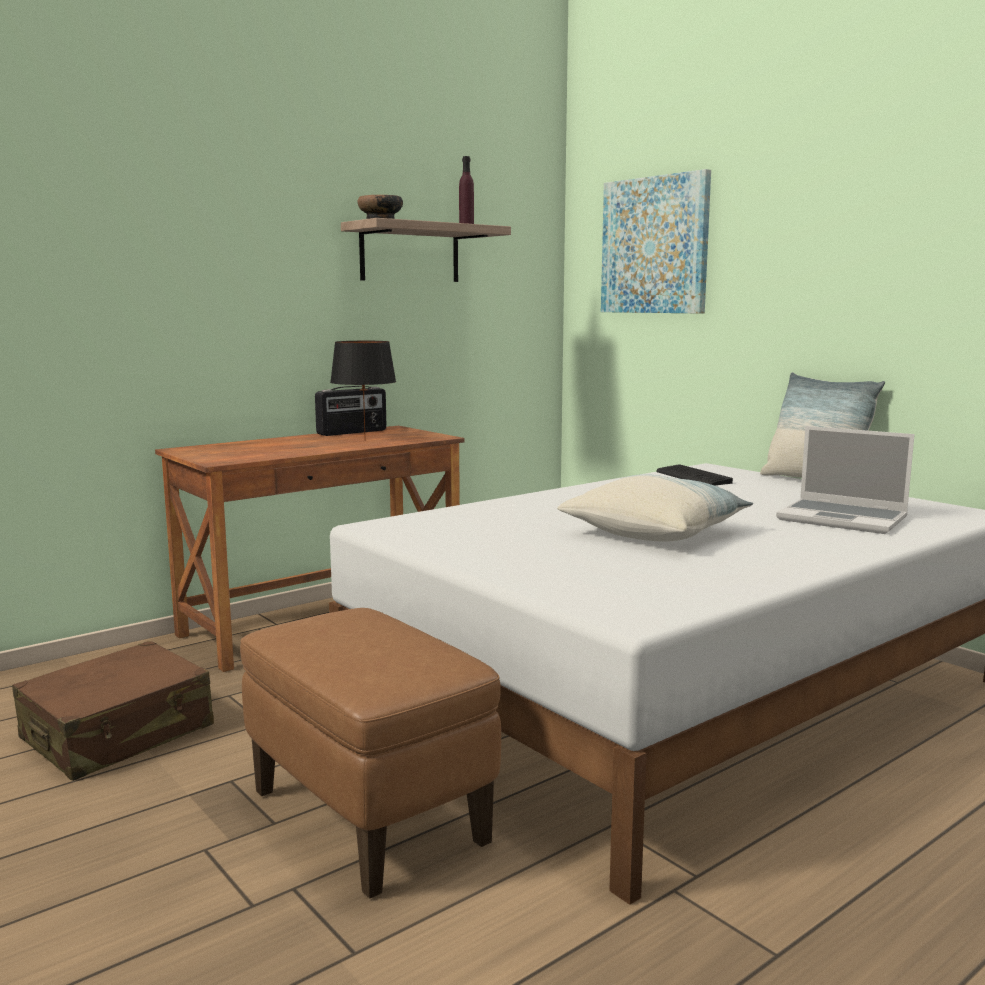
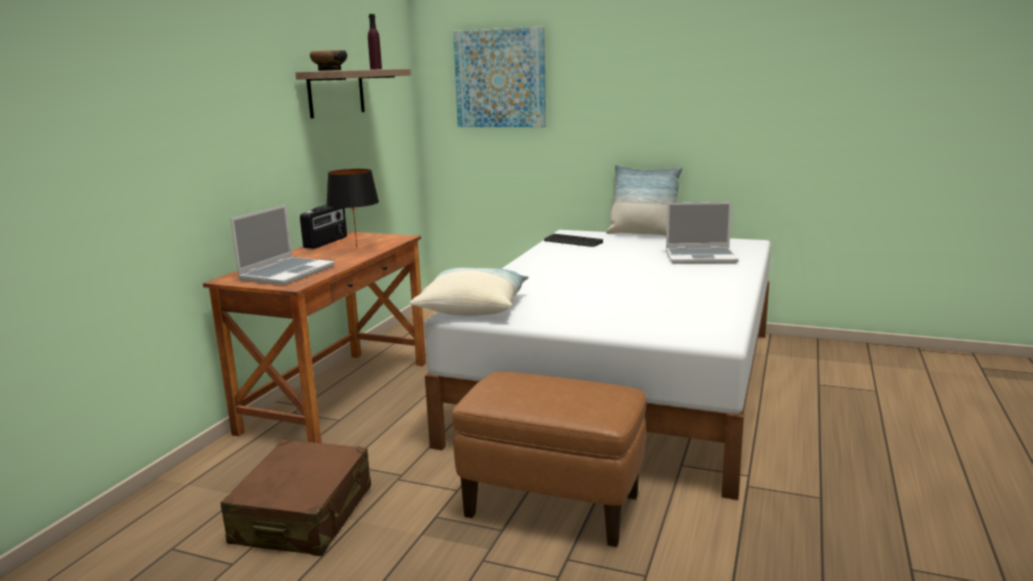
camera: 30 degrees left, 5 degrees up
pillow [557,474,753,541] -> pillow moved to [410,267,529,316]
none -> laptop [230,205,335,285]

